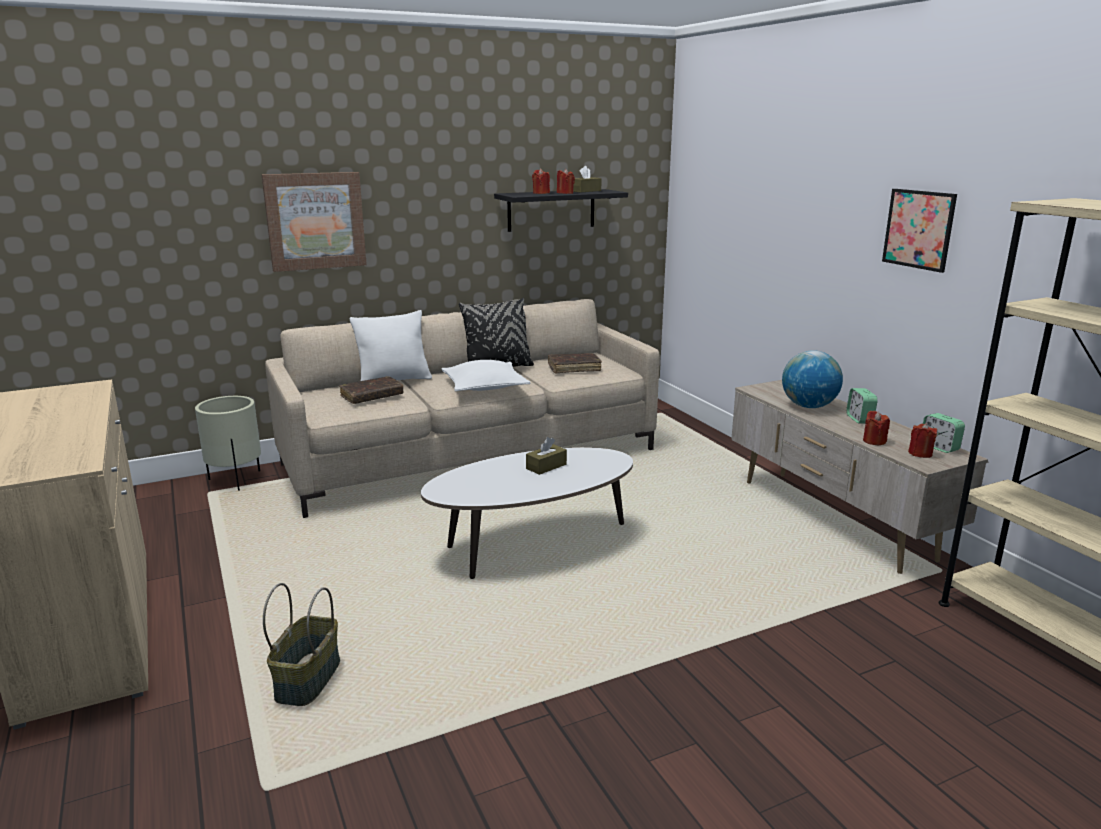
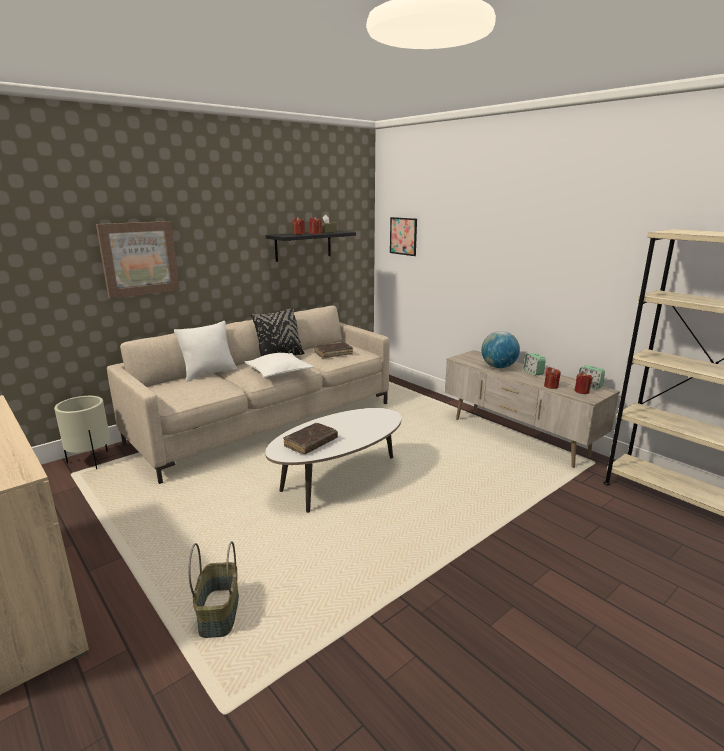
camera: 15 degrees left, 0 degrees up
brown book [339,376,404,404] -> brown book moved to [283,423,338,454]
brown tissue box [526,437,567,475] -> none
picture [882,189,957,273] -> picture moved to [390,217,417,256]

